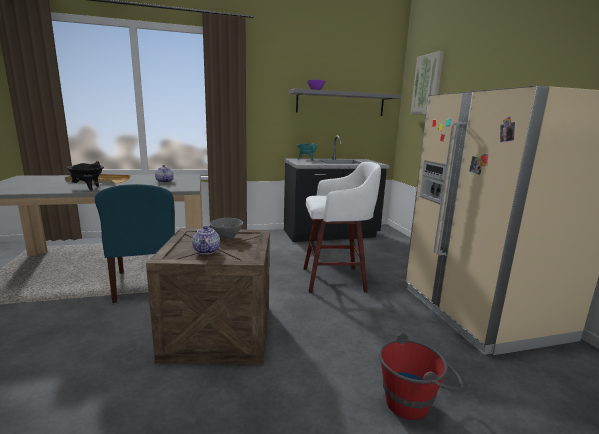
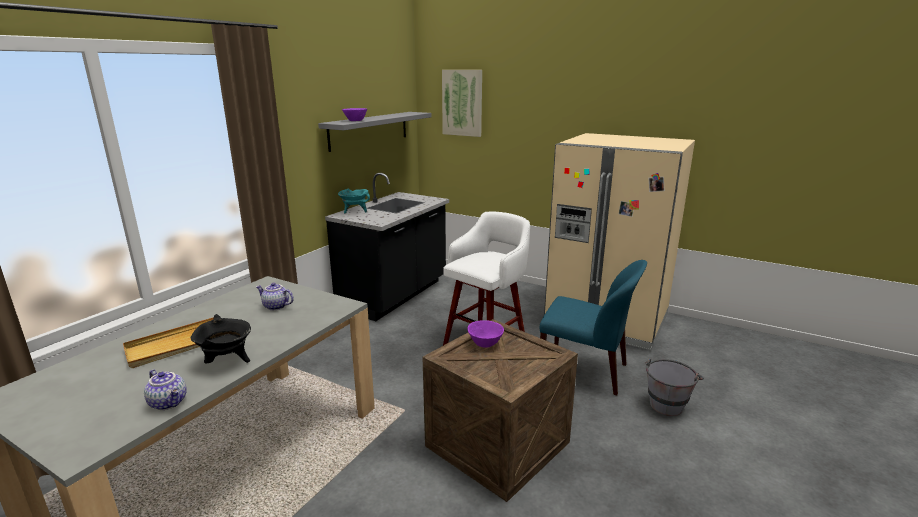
camera: 45 degrees left, 5 degrees up
blue chair [95,184,175,303] -> blue chair moved to [540,260,647,395]
teapot [192,226,220,254] -> teapot moved to [144,370,187,410]
grey bowl [210,218,243,239] -> purple bowl [467,320,504,348]
red bucket [379,333,464,420] -> grey bucket [645,358,704,416]

